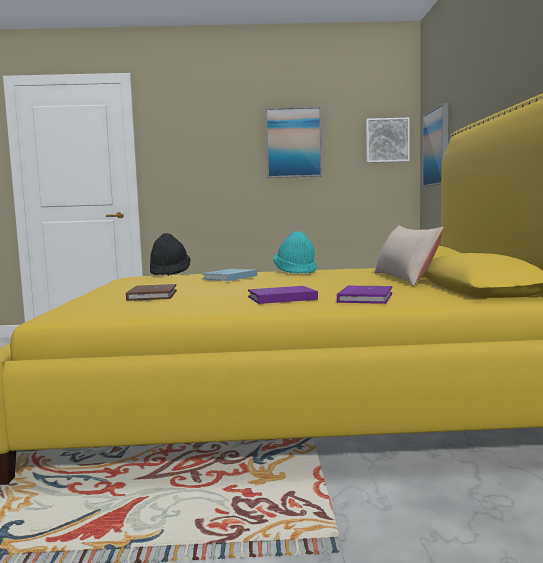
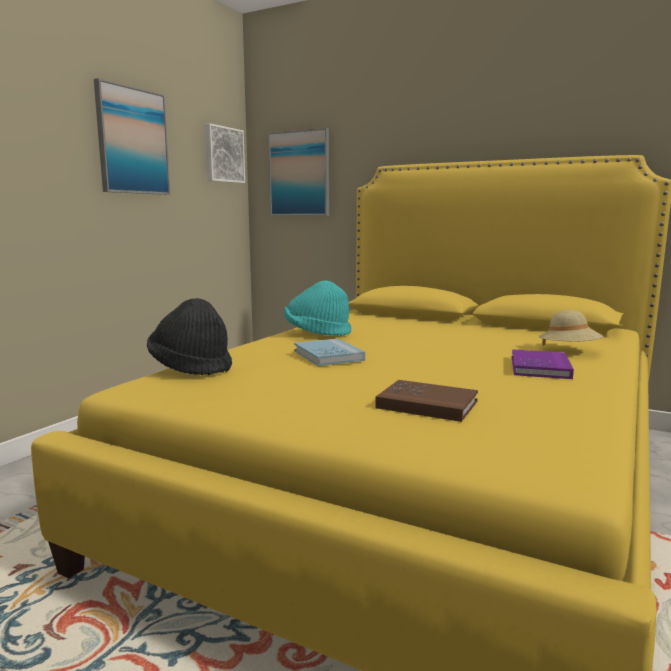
camera: 60 degrees left, 5 degrees up
purple book [337,286,392,304] -> beige hat [539,310,603,346]
beige pillow [375,225,444,286] -> none

